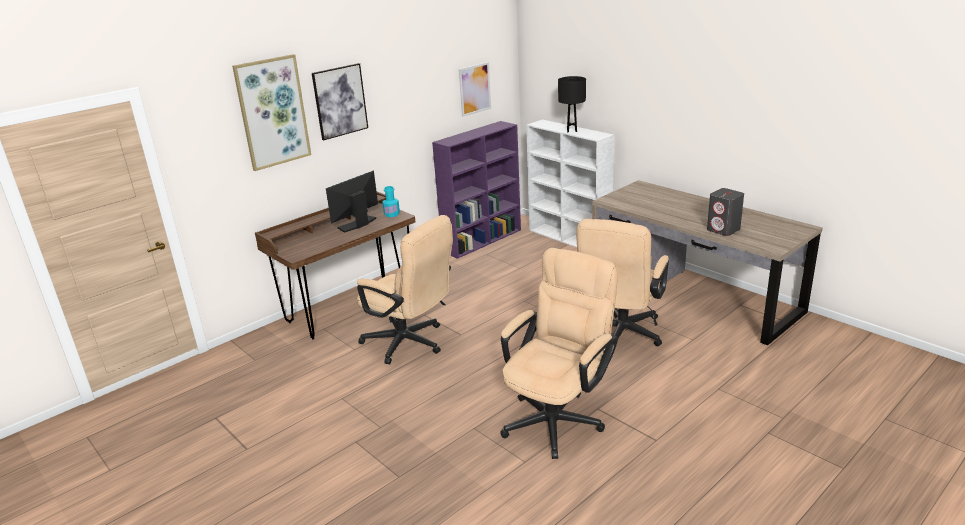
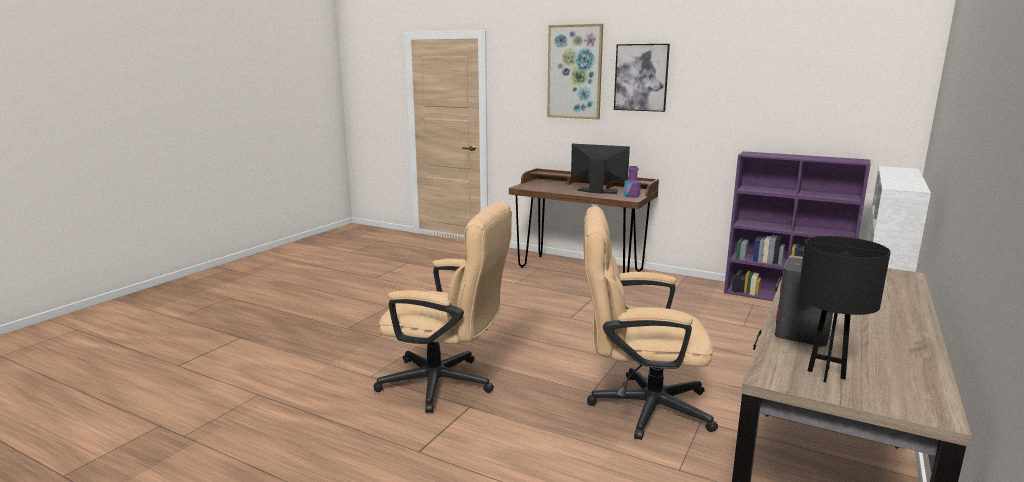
camera: 70 degrees right, 10 degrees down
beige office chair [357,215,453,364] -> none
turquoise bottle [382,186,400,217] -> purple bottle [624,166,641,198]
picture [459,62,491,117] -> none
black table lamp [558,76,586,132] -> black table lamp moved to [798,236,891,382]

